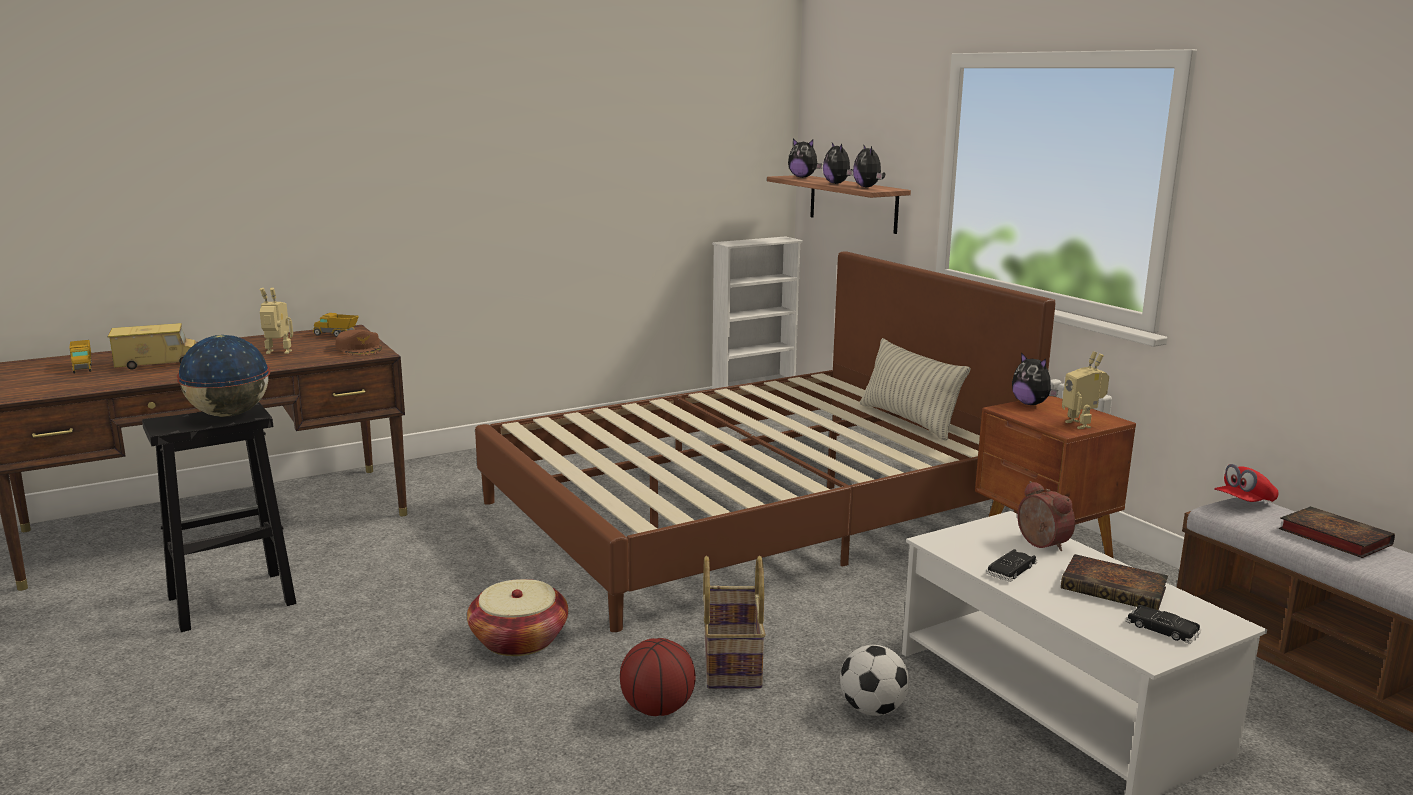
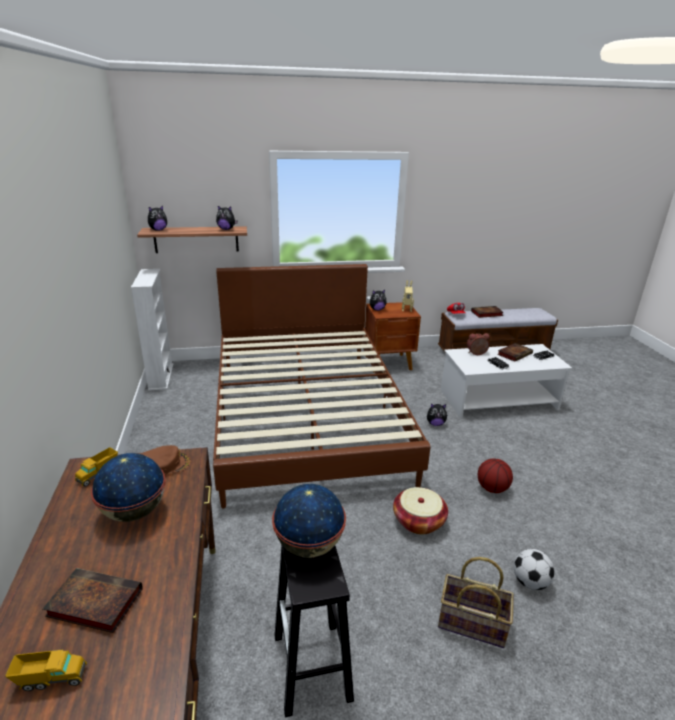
camera: 70 degrees left, 10 degrees up
toy truck [108,323,196,370] -> book [43,568,143,633]
toy robot [260,288,293,354] -> globe [91,453,166,522]
basket [703,556,766,689] -> basket moved to [438,557,514,648]
plush toy [823,143,853,184] -> plush toy moved to [427,404,448,426]
football [840,645,909,716] -> football moved to [514,549,555,590]
pillow [860,338,970,440] -> none

